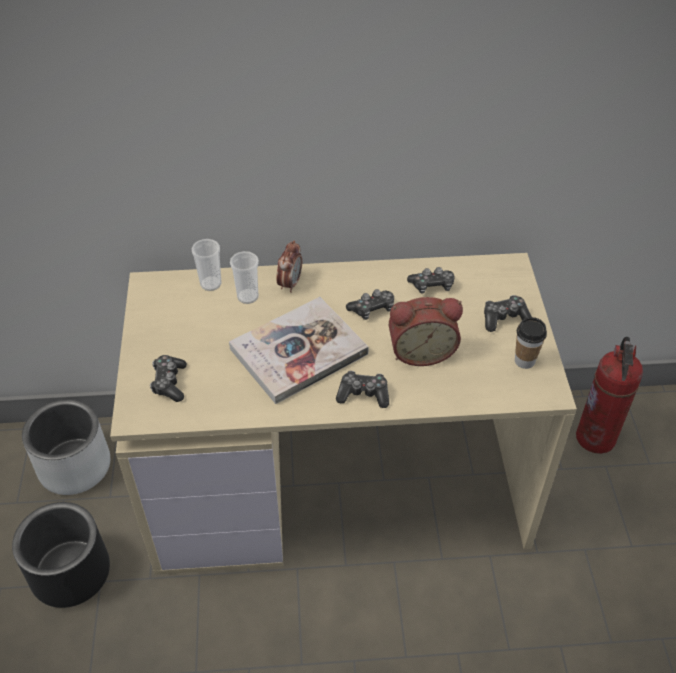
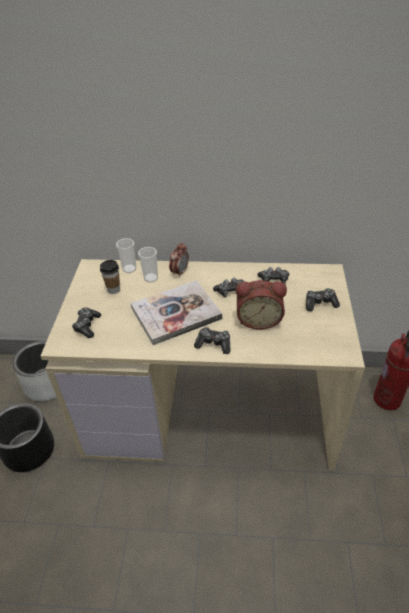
camera: 10 degrees right, 5 degrees down
cup [515,317,547,369] -> cup moved to [100,260,120,294]

